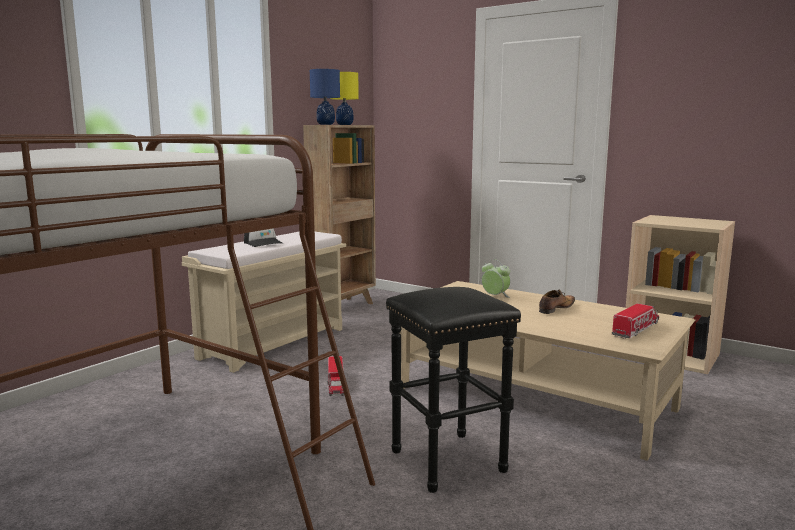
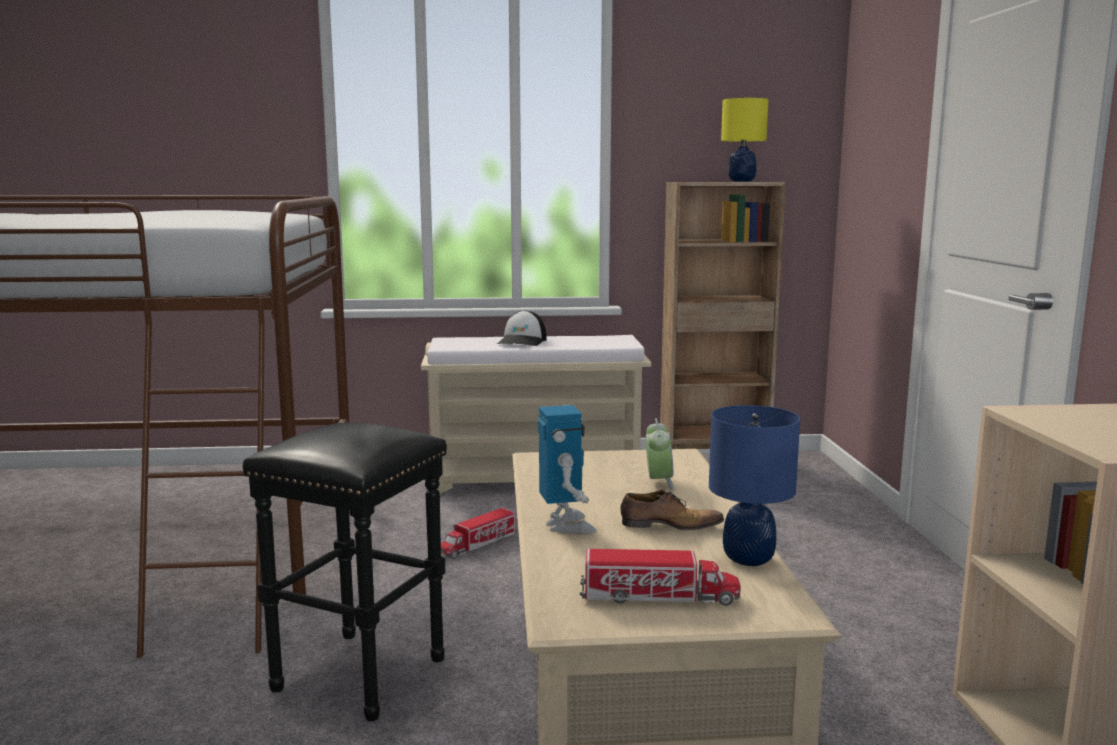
camera: 50 degrees right, 0 degrees up
blue table lamp [310,69,340,125] -> blue table lamp moved to [709,405,800,566]
none -> toy robot [538,405,596,534]

